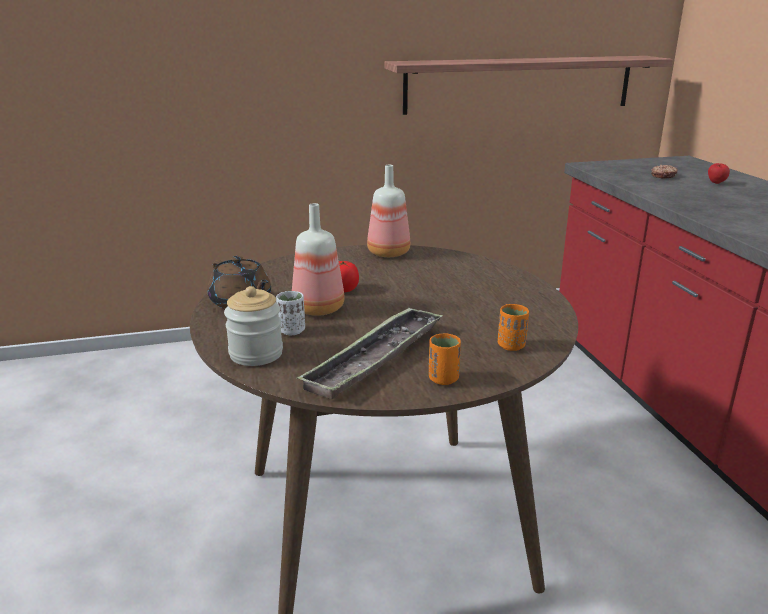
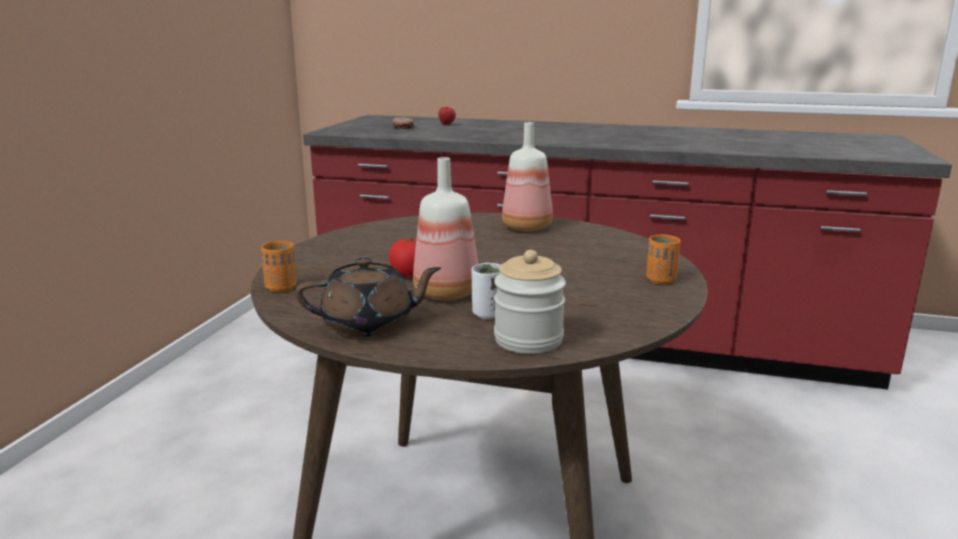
camera: 60 degrees left, 5 degrees down
tray [297,307,443,399] -> none
bottle [367,165,410,257] -> bottle moved to [502,122,553,231]
shelf [385,56,673,115] -> none
orange cup [498,304,529,351] -> orange cup moved to [261,241,296,292]

